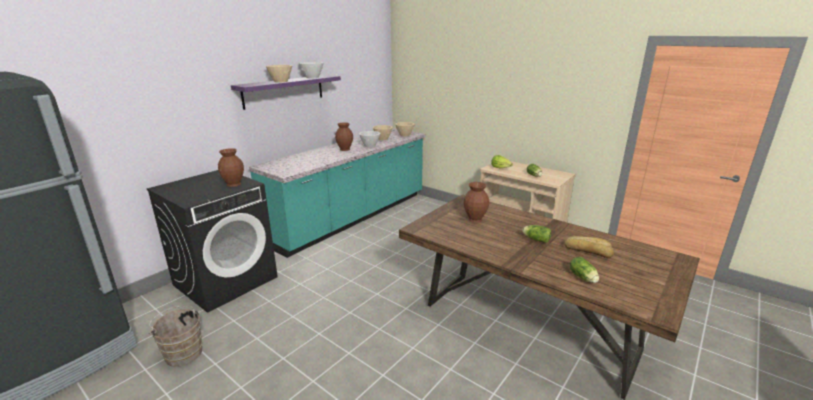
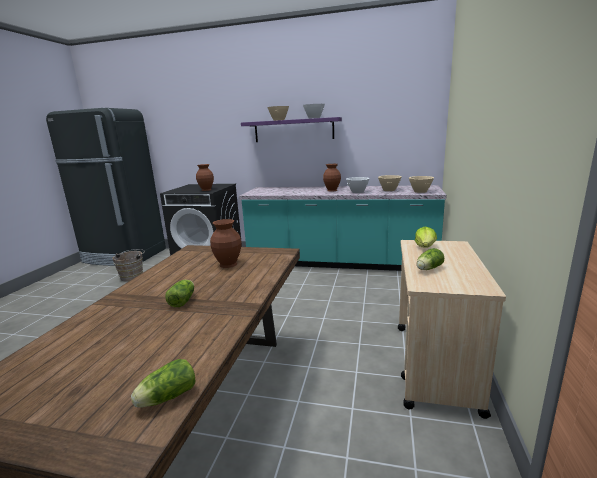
camera: 65 degrees right, 5 degrees down
bread [564,236,614,258] -> none
lettuce [570,257,599,283] -> lettuce moved to [131,359,195,408]

